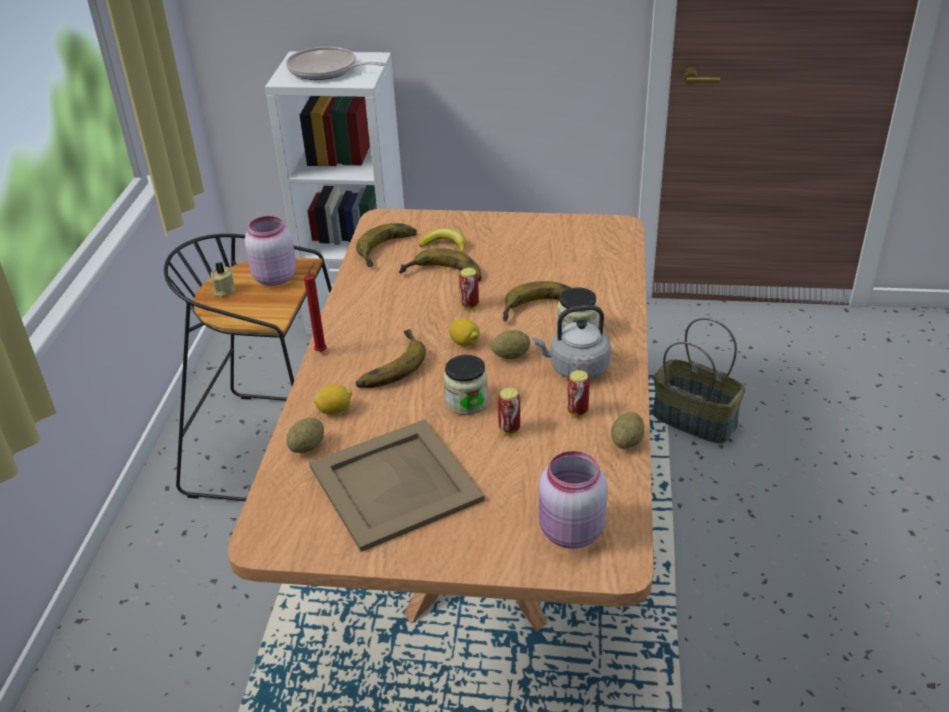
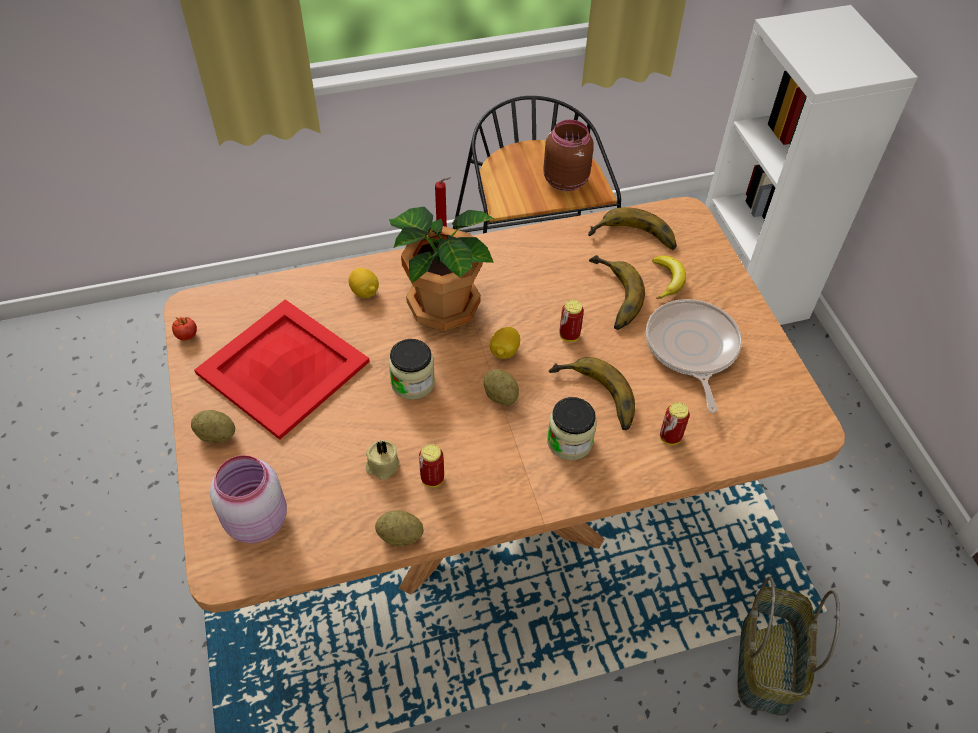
camera: 65 degrees right, 15 degrees up
beige candle [211,262,235,297] -> beige candle moved to [366,440,400,480]
pink jar [244,216,296,286] -> brown jar [543,119,594,191]
frying pan [286,46,386,80] -> frying pan moved to [646,299,742,413]
potato [287,418,324,453] -> potato moved to [191,410,235,443]
beige tray [309,419,485,552] -> red tray [194,299,370,440]
banana [356,329,426,388] -> potted plant [389,207,496,332]
can [498,387,520,435] -> can moved to [660,402,690,445]
grey kettle [533,305,611,379] -> none
none -> tomato [172,317,197,340]

